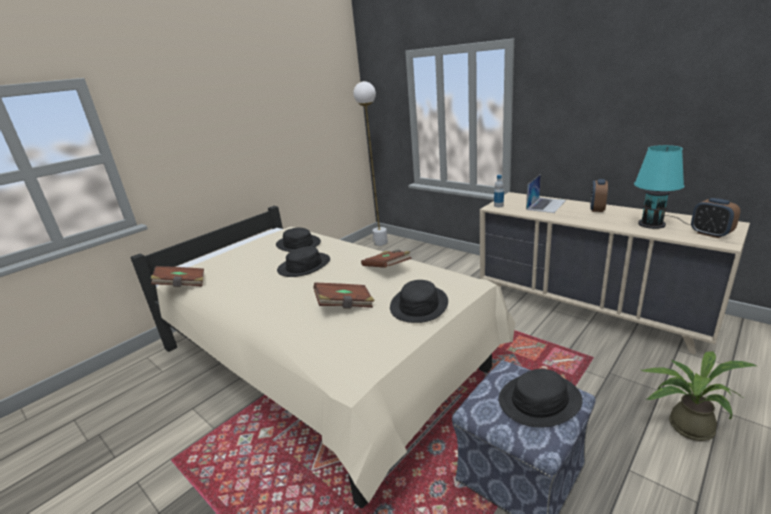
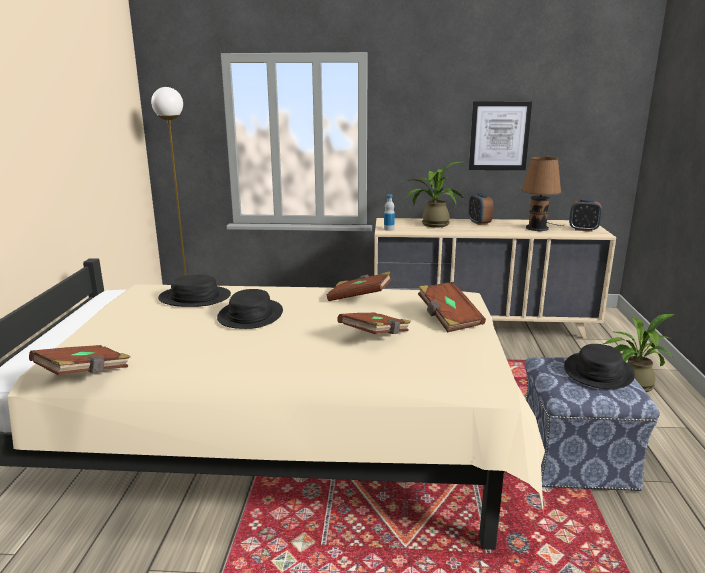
camera: 40 degrees left, 5 degrees down
black hat [390,280,448,323] -> brown book [418,282,486,332]
laptop [526,174,566,213] -> potted plant [401,162,465,227]
turquoise table lamp [634,145,691,229] -> brown table lamp [521,157,564,231]
none -> picture [469,101,532,170]

